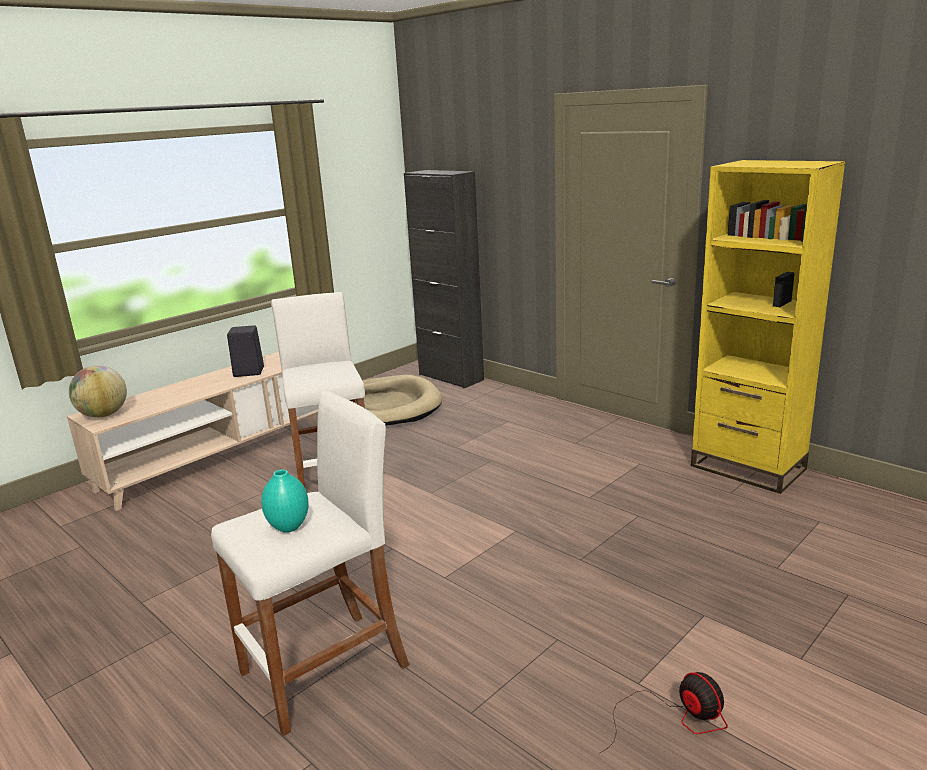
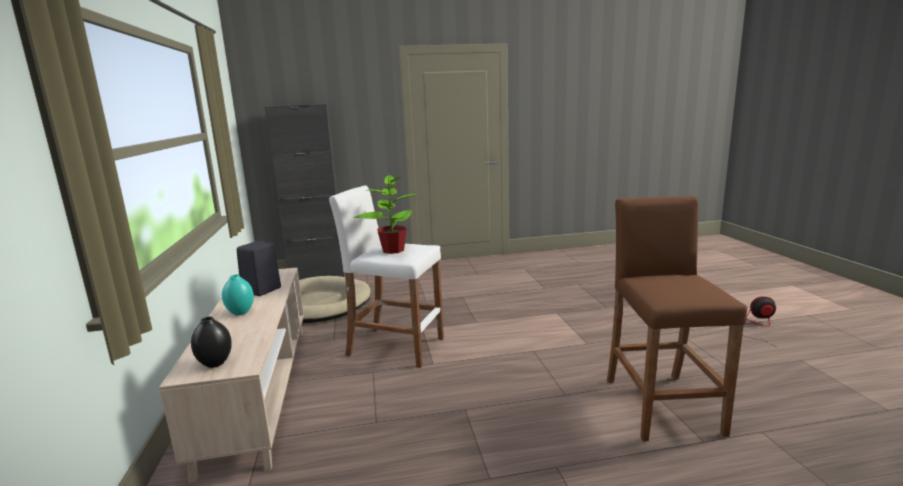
camera: 55 degrees left, 5 degrees down
globe [69,365,127,418] -> black vase [191,317,232,368]
white stool [211,391,410,736] -> brown stool [607,196,747,442]
turquoise vase [261,470,309,533] -> turquoise vase moved to [222,274,254,315]
yellow bookcase [691,160,846,494] -> none
none -> potted plant [354,172,418,254]

